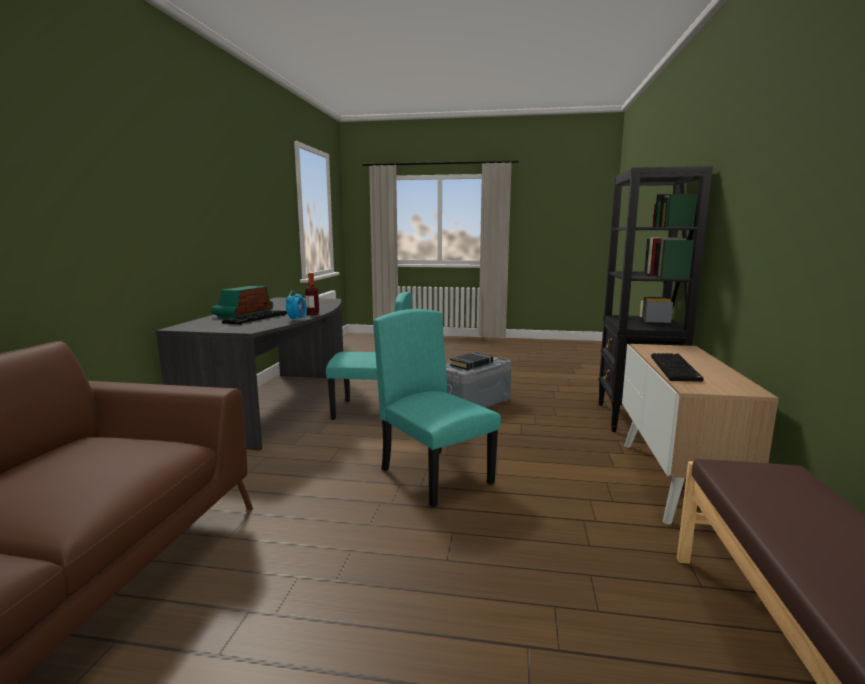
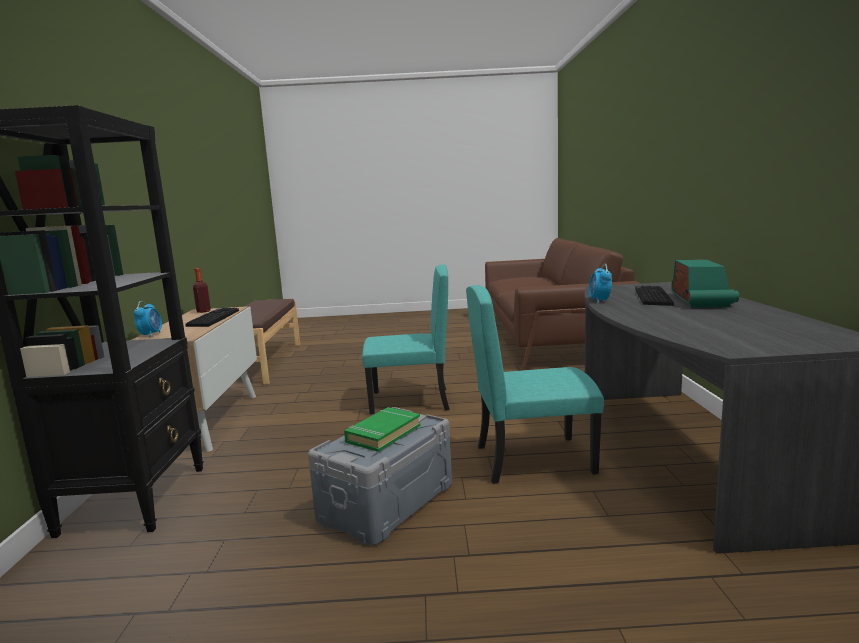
camera: 170 degrees right, 0 degrees up
bottle [305,273,319,315] -> bottle moved to [193,268,211,313]
turquoise chair [373,309,501,507] -> turquoise chair turned 45 degrees counterclockwise [362,264,450,414]
black book [450,352,493,370] -> green book [344,407,421,452]
none -> alarm clock [134,301,162,338]

